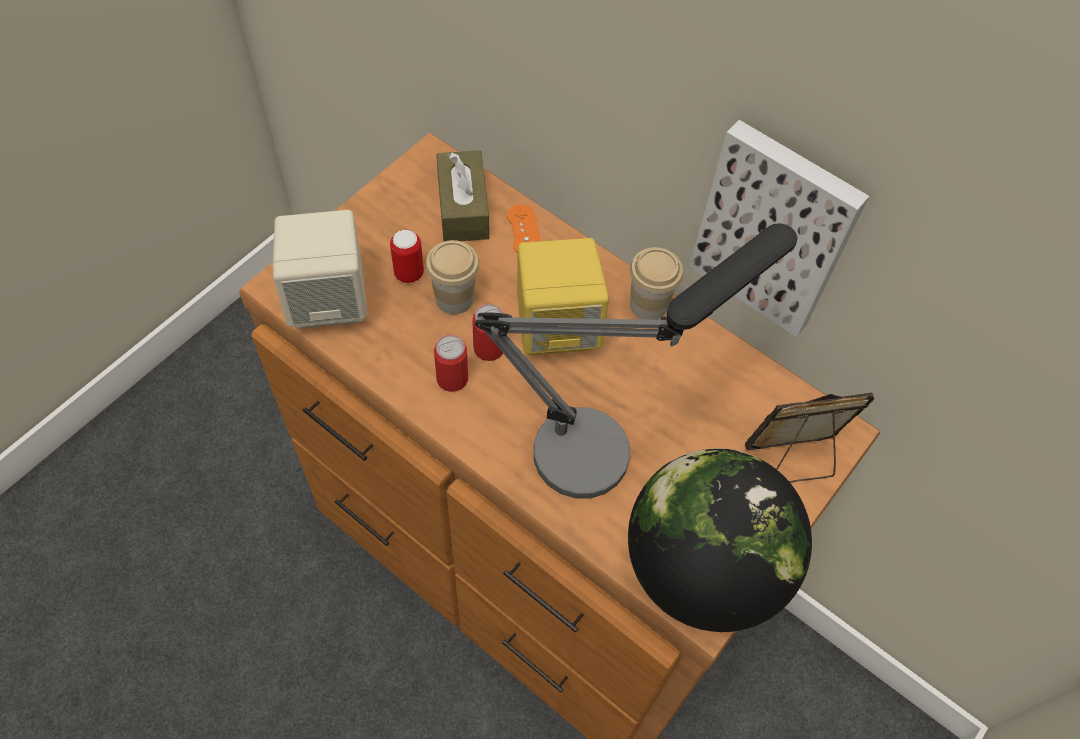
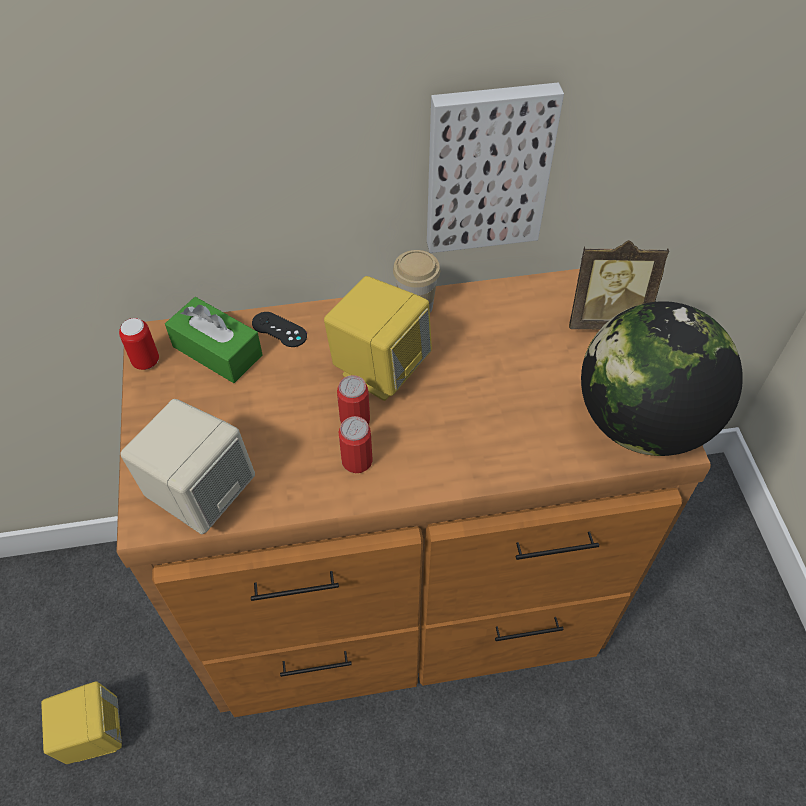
camera: 45 degrees left, 5 degrees down
can [390,229,424,283] -> can moved to [119,318,159,370]
cup [426,240,479,314] -> none
brown tissue box [436,151,489,242] -> green tissue box [165,297,263,383]
table lamp [475,223,798,498] -> none
orange game controller [507,204,541,253] -> black game controller [252,312,307,347]
picture frame [745,392,874,483] -> picture frame turned 120 degrees counterclockwise [569,240,669,330]
none -> yellow speaker [41,681,122,764]

